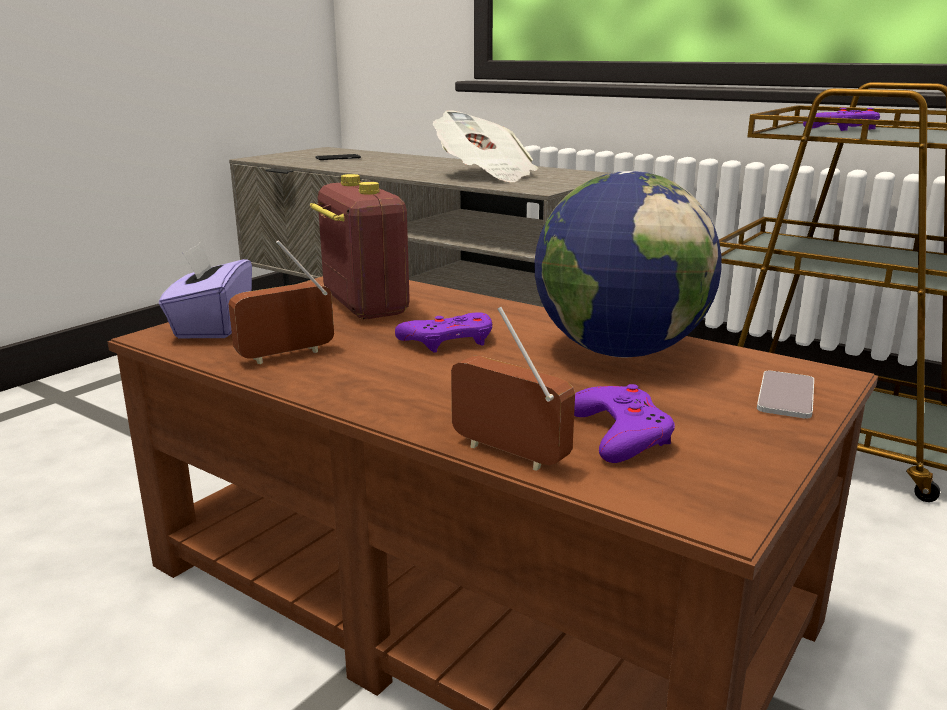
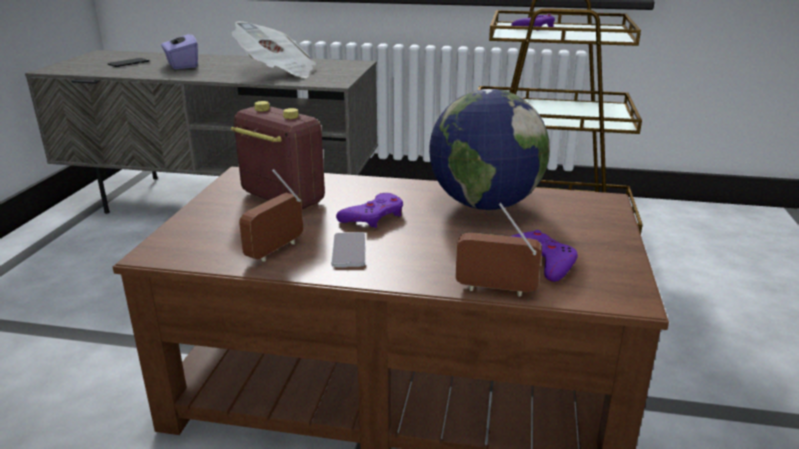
camera: 25 degrees left, 5 degrees up
purple tissue box [159,242,252,338] -> purple tissue box moved to [161,30,198,69]
phone [757,371,814,419] -> phone moved to [331,232,366,267]

